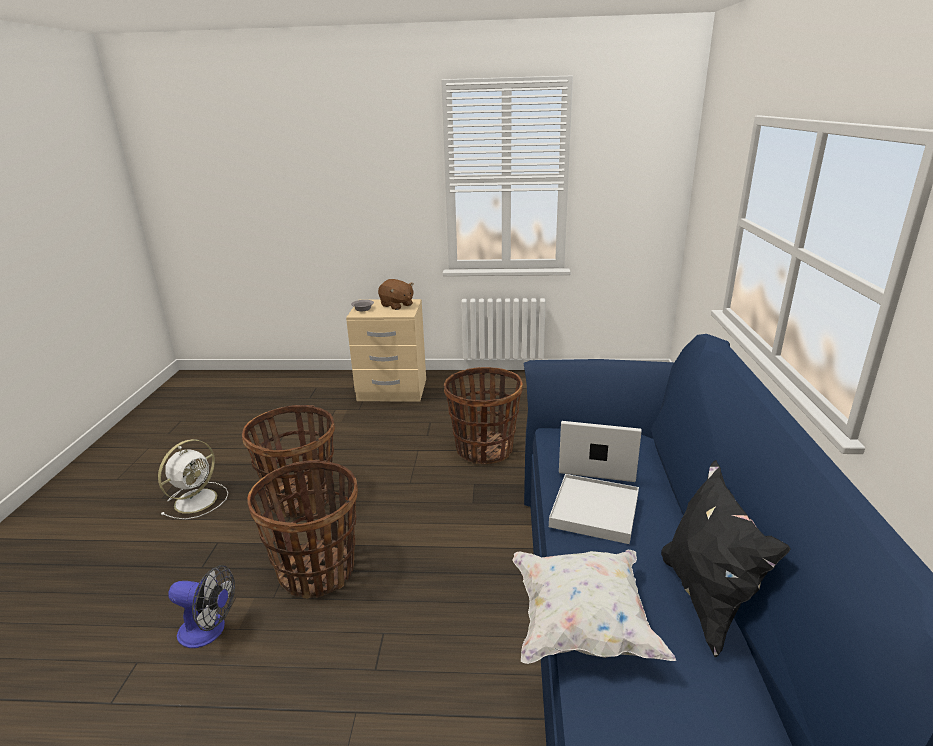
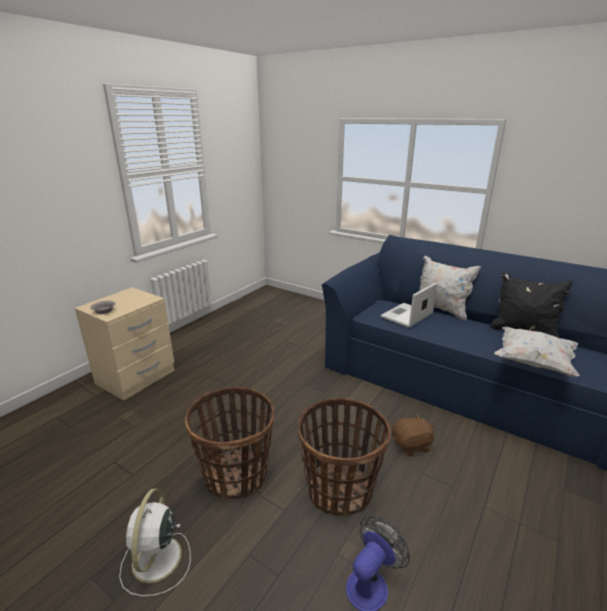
camera: 60 degrees left, 0 degrees up
white fan [158,439,228,519] -> white fan turned 150 degrees counterclockwise [119,489,191,596]
brown plush toy [378,279,414,310] -> brown plush toy moved to [392,414,435,456]
basket [444,367,523,464] -> none
white tray [549,474,639,544] -> none
none -> white pillow [420,256,481,321]

